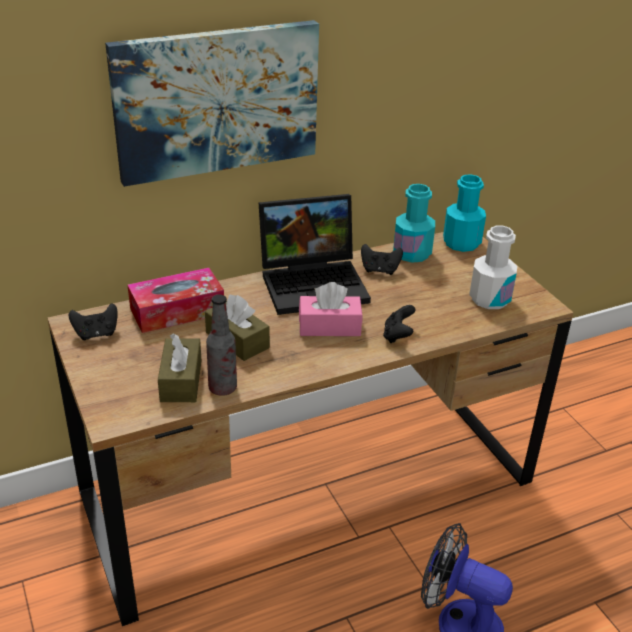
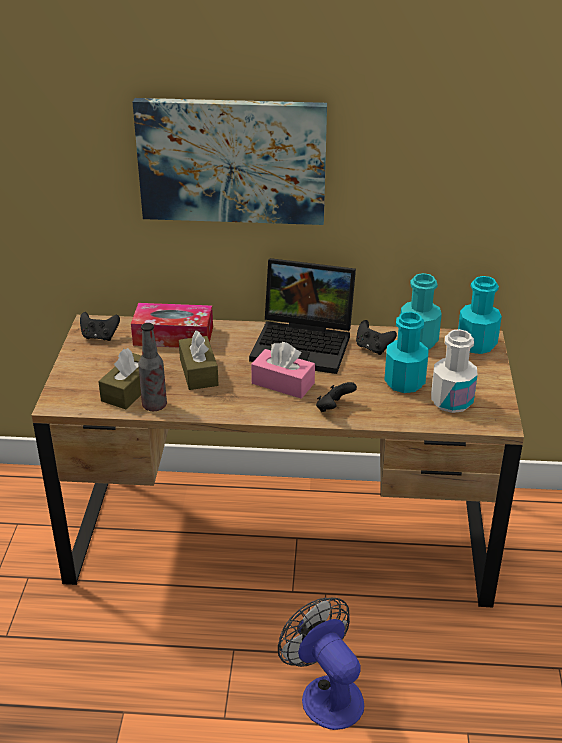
camera: 30 degrees right, 0 degrees up
none -> turquoise bottle [384,311,428,393]

